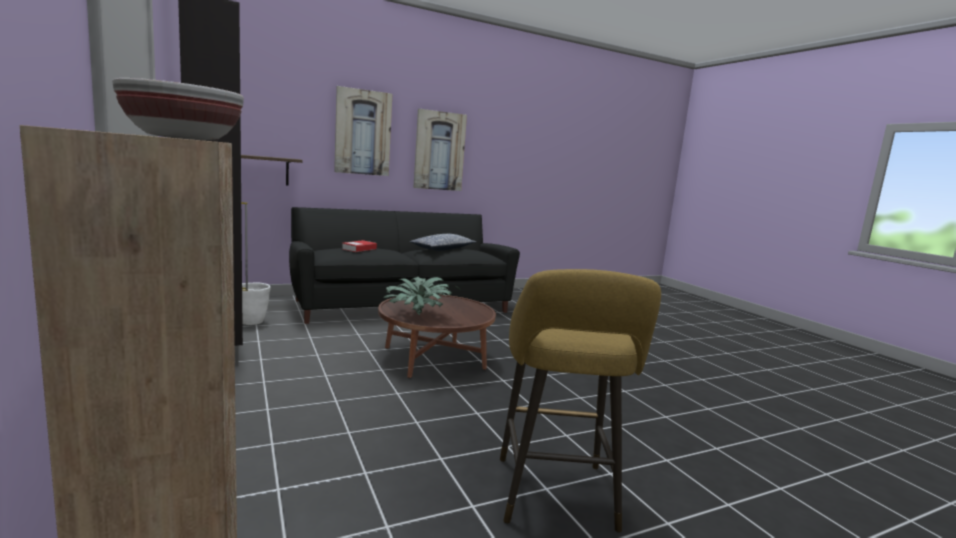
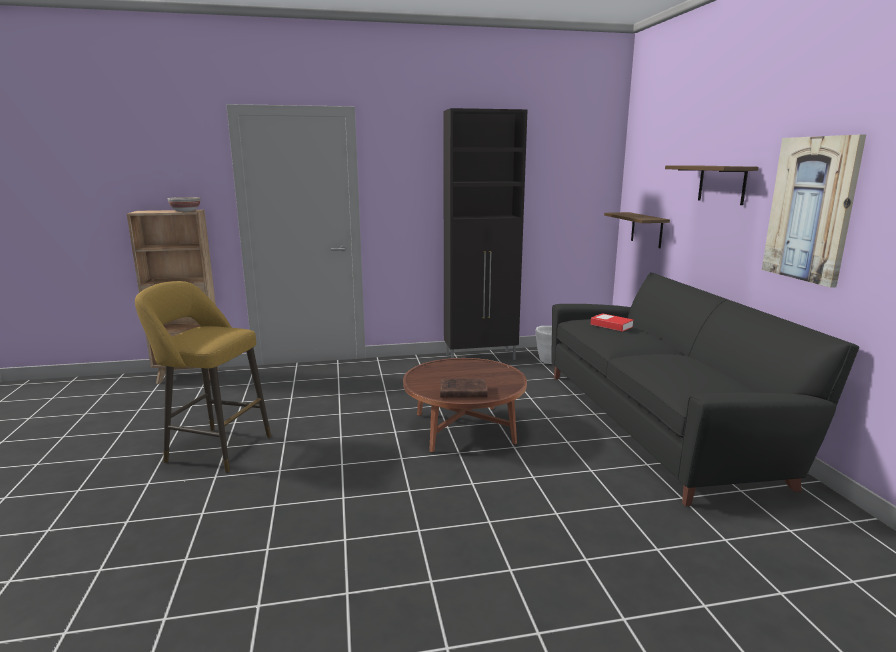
camera: 105 degrees right, 5 degrees up
picture [334,86,392,176] -> shelf [665,165,759,205]
potted plant [383,277,460,315] -> none
pillow [410,234,476,250] -> none
none -> brown book [440,379,488,398]

